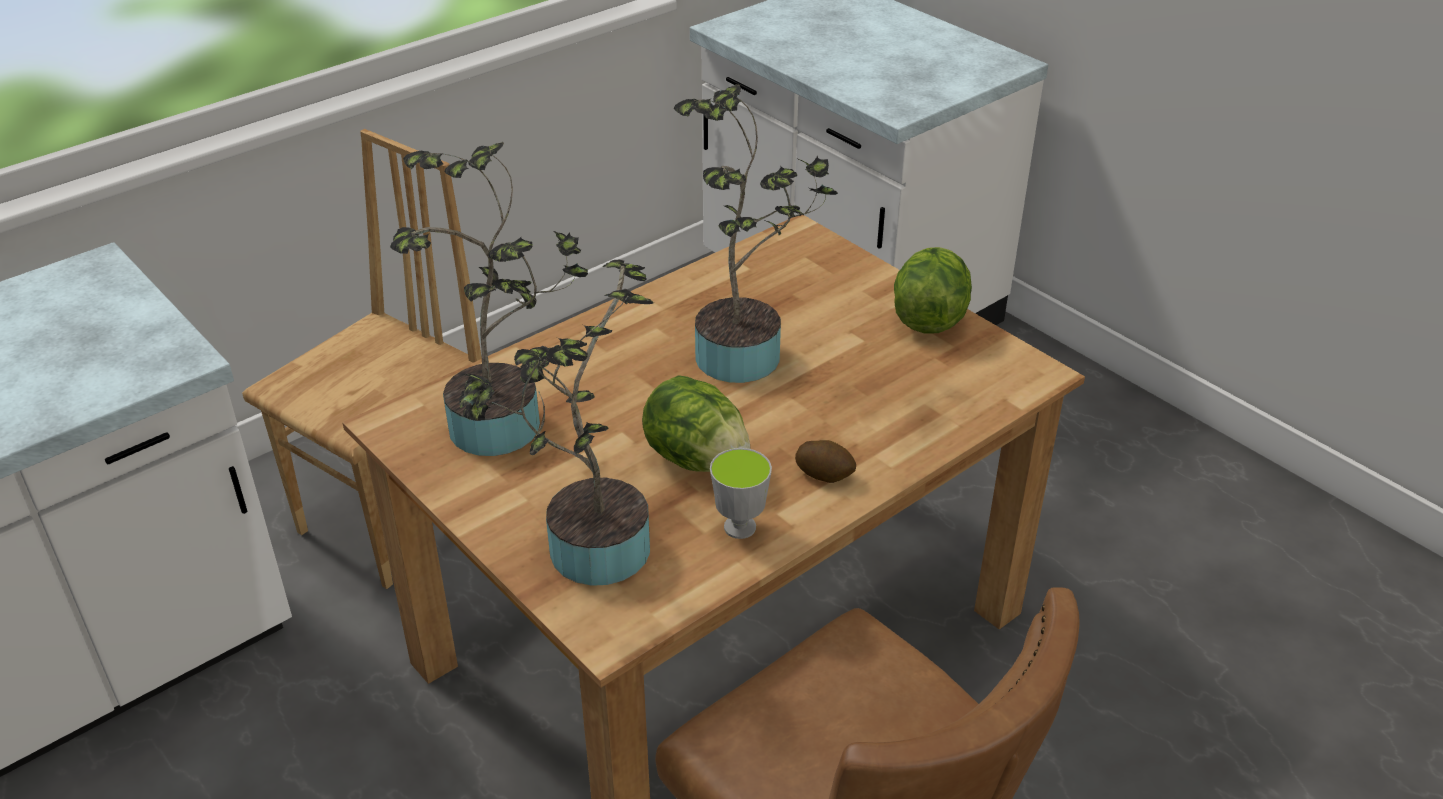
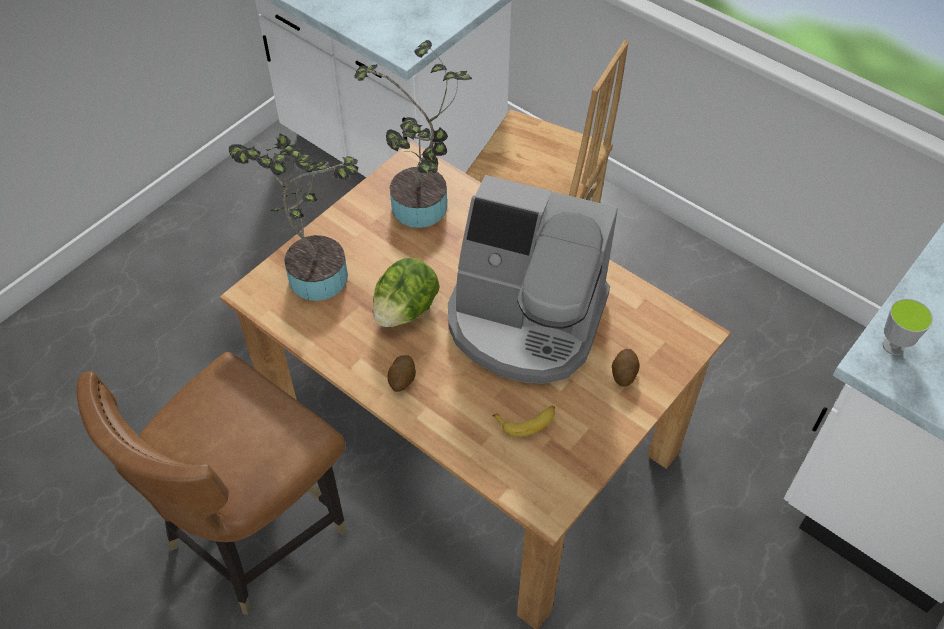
camera: 80 degrees right, 15 degrees up
potted plant [674,84,838,383] -> coffee machine [448,175,618,384]
cup [710,448,772,539] -> cup moved to [883,299,933,355]
lettuce [894,247,972,334] -> none
none -> banana [493,406,555,437]
none -> potato [612,349,640,387]

